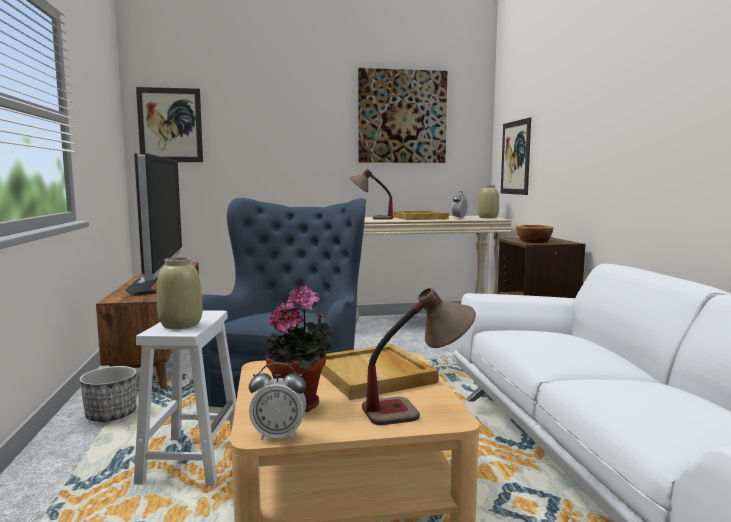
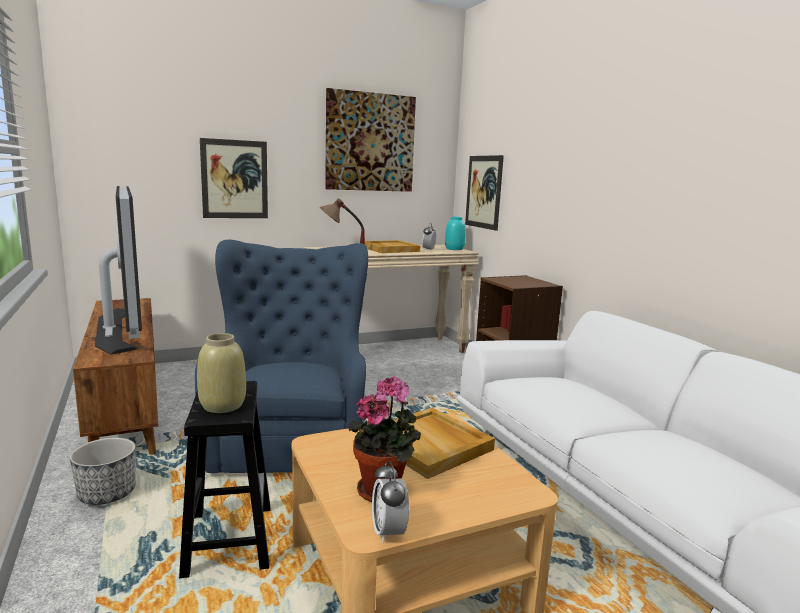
camera: 15 degrees left, 5 degrees up
white stool [134,310,236,486] -> black stool [179,381,270,578]
picture [136,87,203,162] -> picture moved to [200,138,268,218]
alarm clock [249,363,306,440] -> alarm clock turned 90 degrees clockwise [372,461,409,544]
table lamp [362,288,476,425] -> none
beige vase [478,185,499,218] -> turquoise vase [445,217,466,250]
bowl [516,225,553,243] -> none

